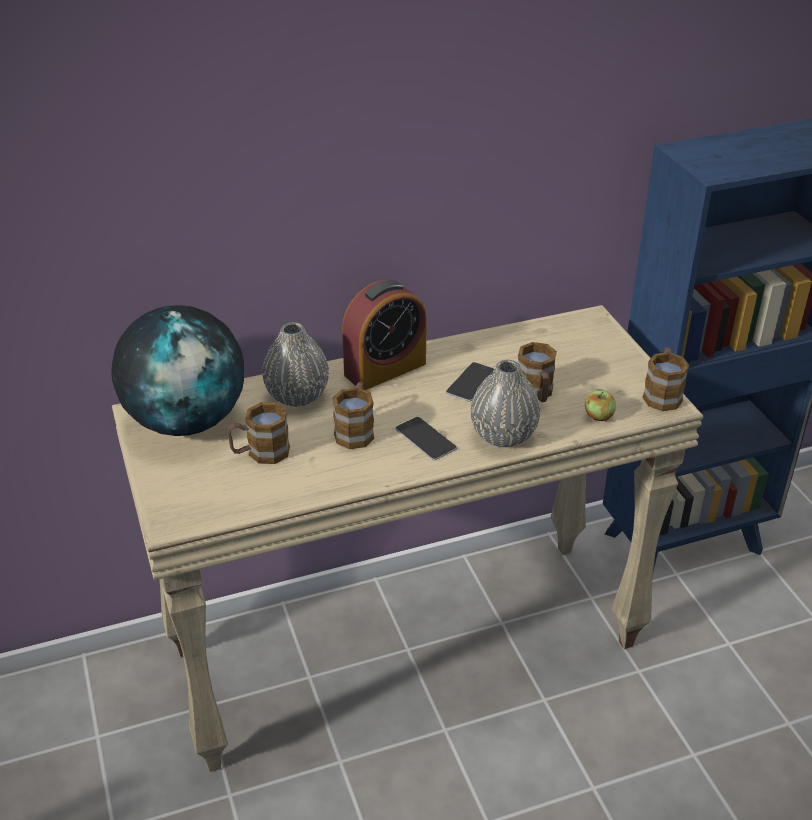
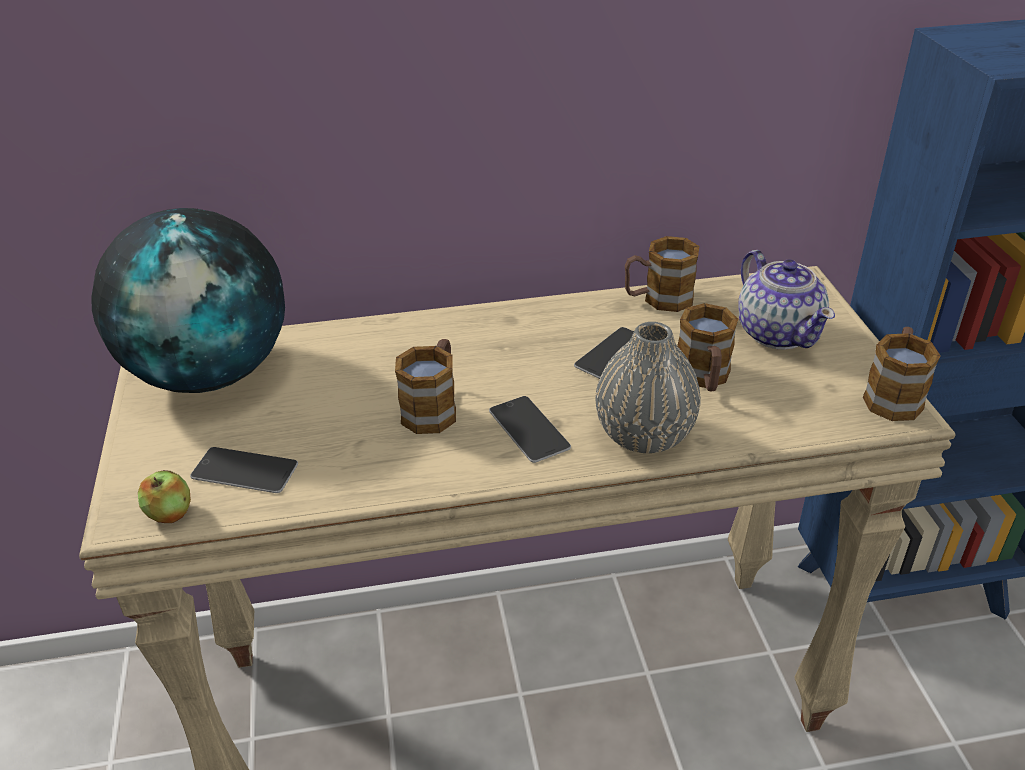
camera: 10 degrees right, 0 degrees up
mug [227,402,290,464] -> mug moved to [625,236,699,312]
grey vase [262,322,329,407] -> none
alarm clock [342,280,427,390] -> none
apple [585,389,616,421] -> apple moved to [138,470,191,523]
none -> phone [190,447,298,493]
none -> teapot [738,250,835,350]

